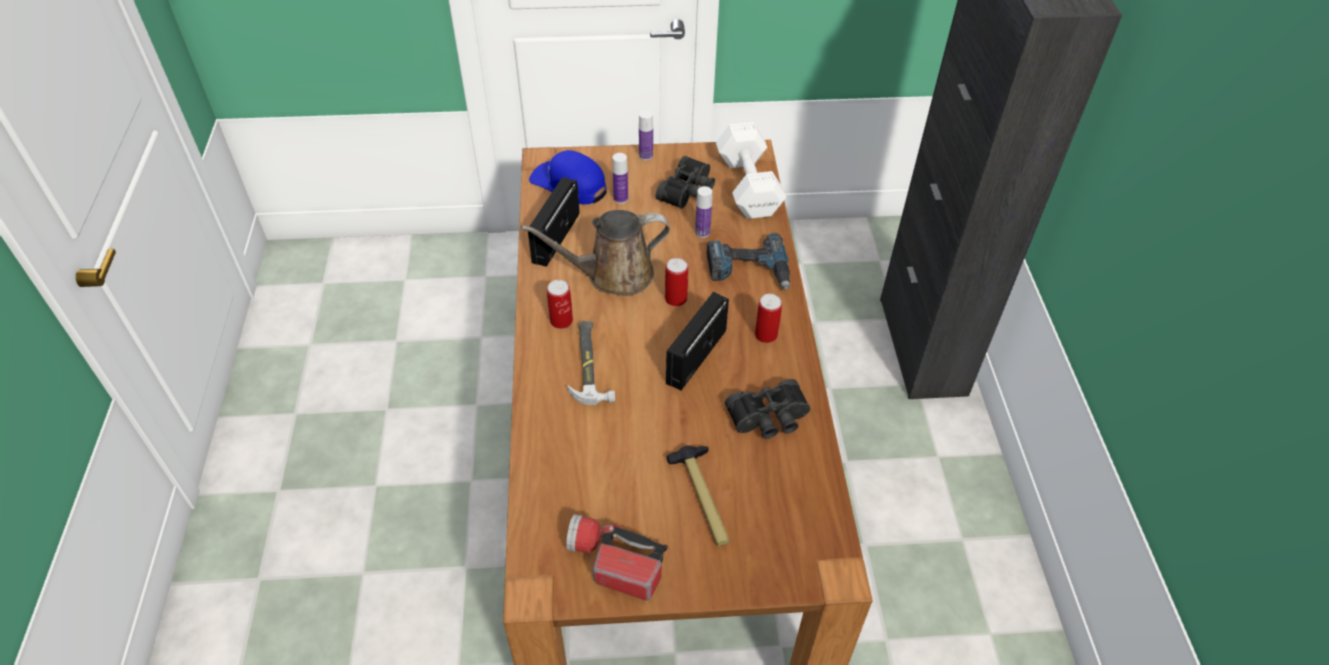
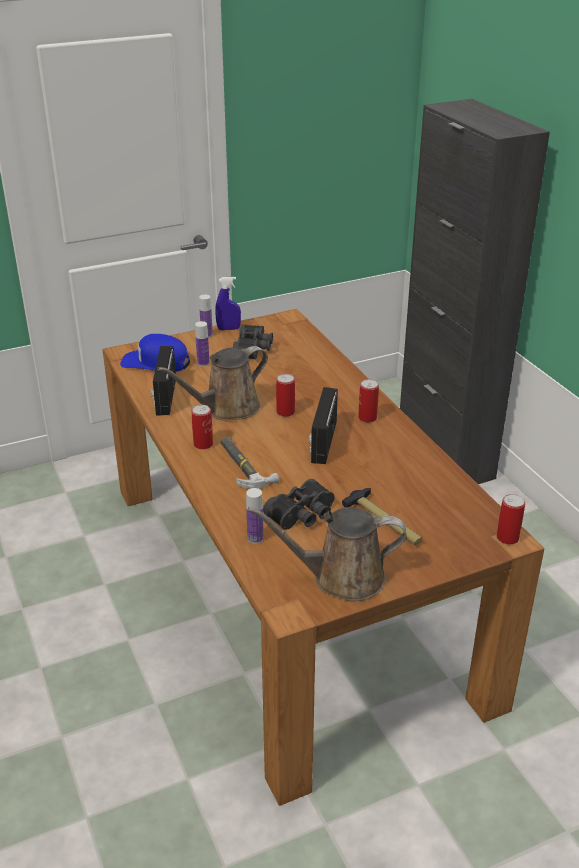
camera: 20 degrees left, 15 degrees down
flashlight [566,514,668,601] -> brown watering can [248,507,407,602]
bottle [695,186,712,238] -> bottle moved to [246,488,263,544]
power drill [707,233,790,290] -> none
white dumbbell [716,122,786,219] -> none
black binoculars [725,379,810,439] -> black binoculars moved to [263,479,335,530]
none -> blue spray bottle [215,277,241,330]
none -> can [497,494,525,544]

